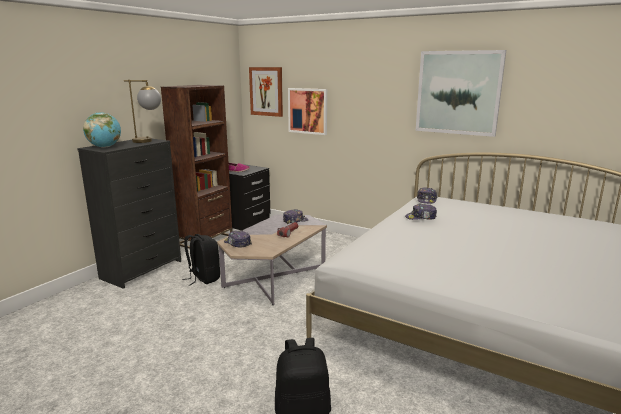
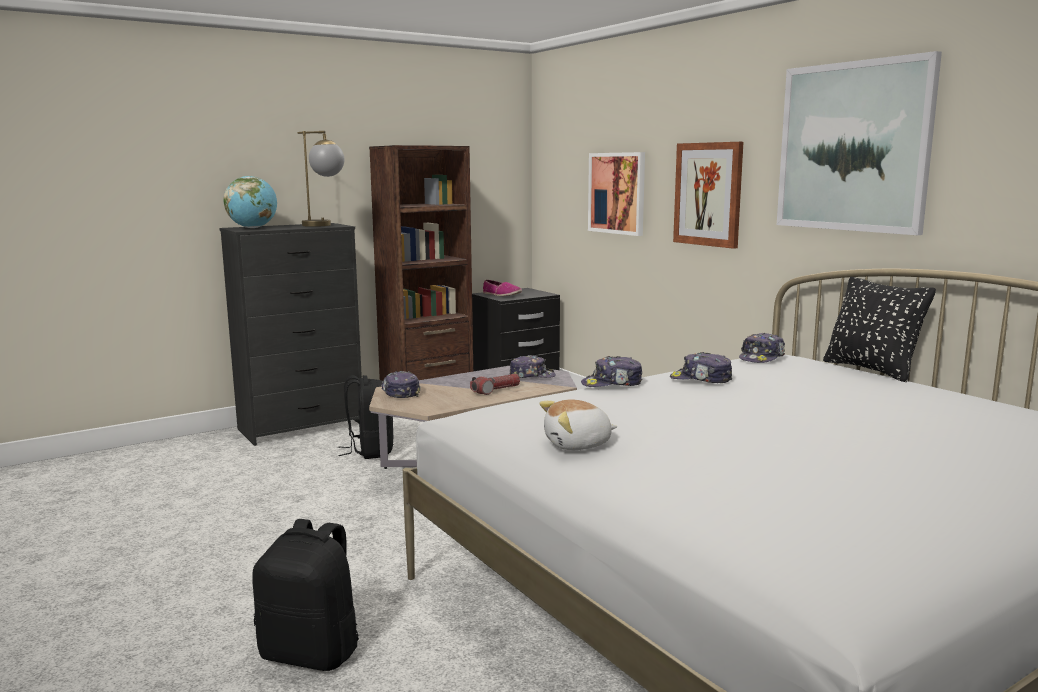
camera: 25 degrees right, 5 degrees down
picture [249,67,283,117] -> picture moved to [673,142,743,249]
none -> plush toy [539,400,617,450]
none -> cap [581,356,642,387]
none -> black pillow [823,277,936,382]

